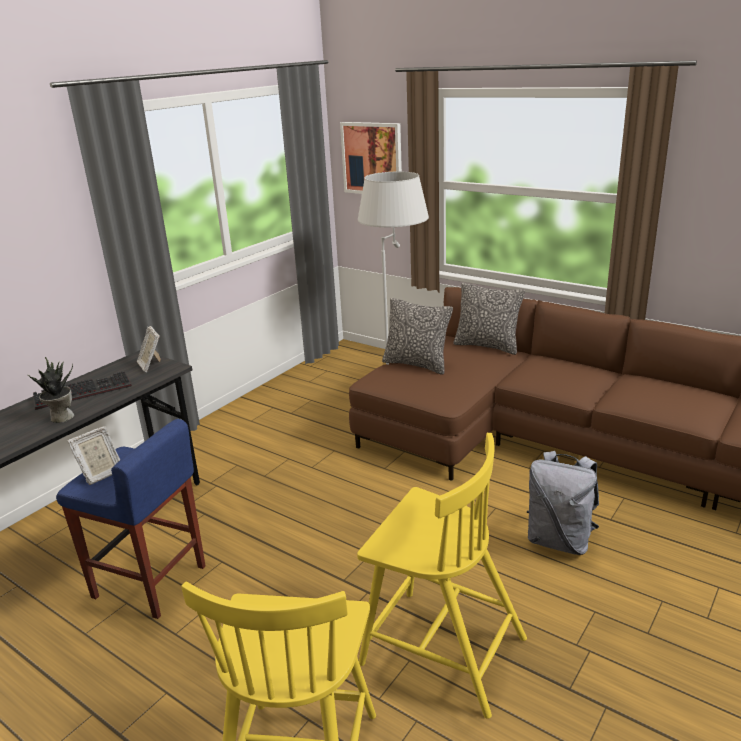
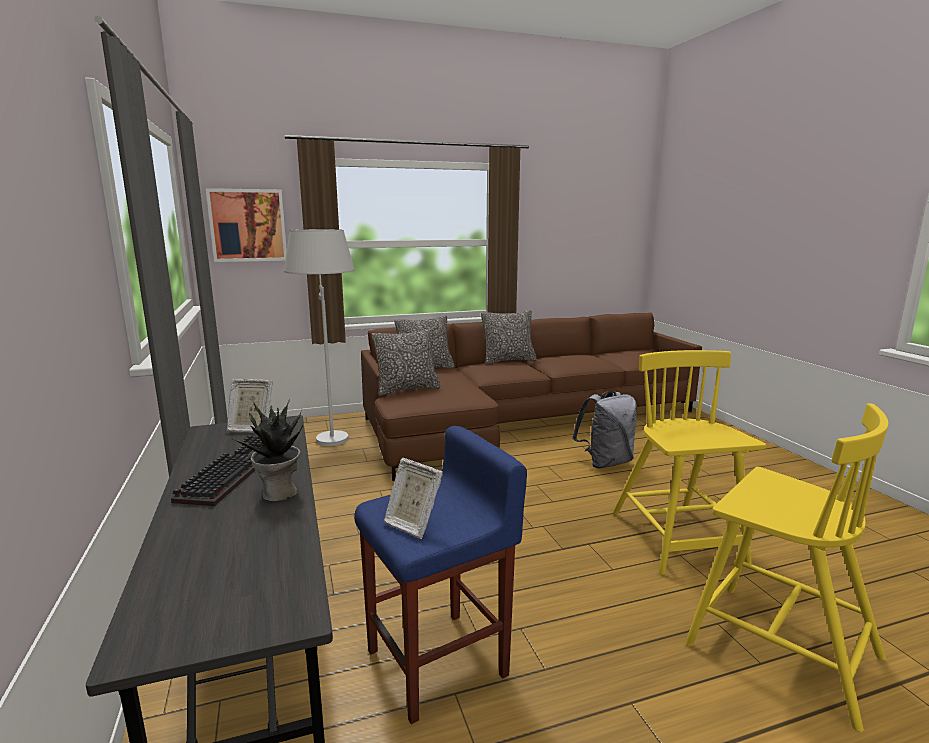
camera: 55 degrees left, 10 degrees down
picture frame [67,426,120,485] -> picture frame turned 135 degrees clockwise [384,458,443,539]
yellow chair [357,433,527,719] -> yellow chair turned 75 degrees counterclockwise [613,350,766,575]
none -> pillow [481,310,537,364]

